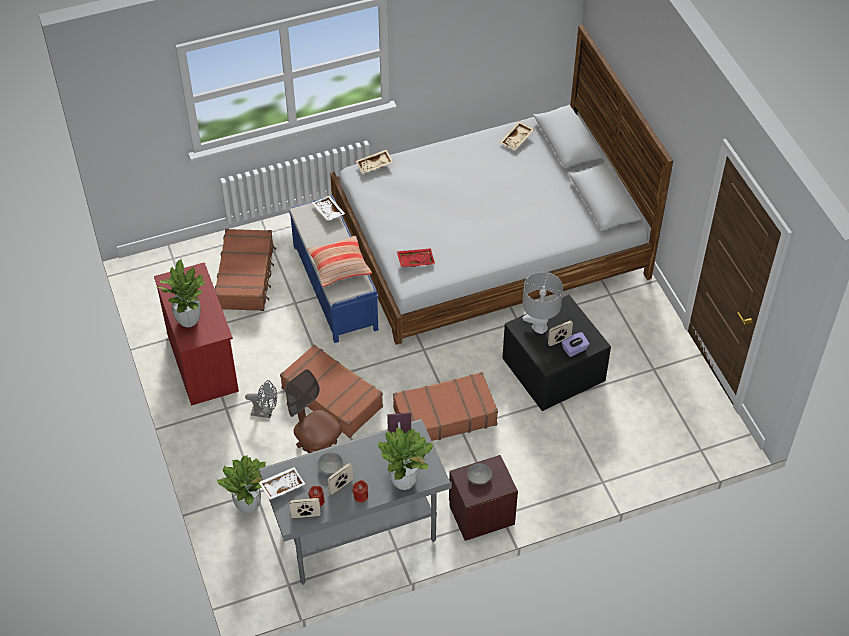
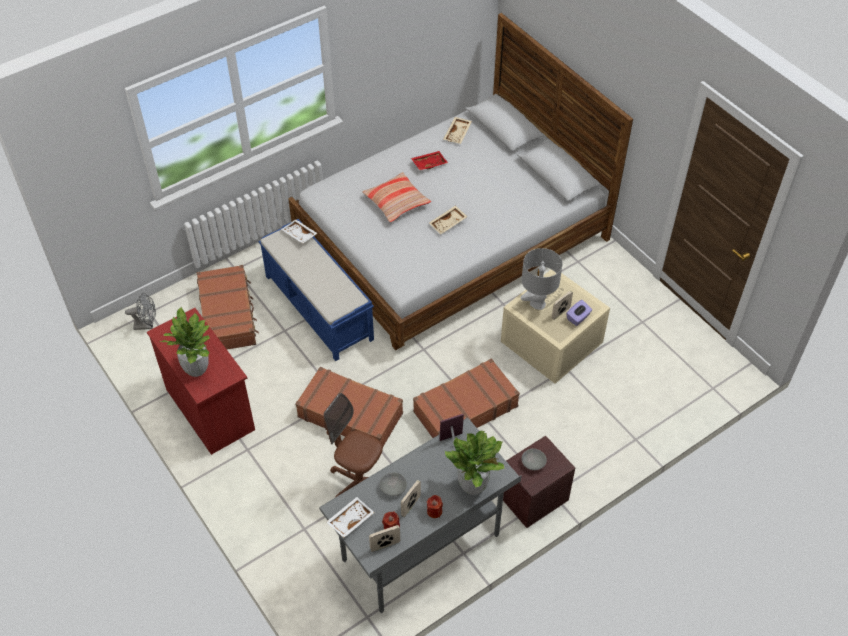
camera: 15 degrees left, 0 degrees up
potted plant [217,456,266,514] -> none
grey fan [245,380,277,418] -> grey fan moved to [125,293,156,330]
pillow [307,236,372,287] -> pillow moved to [362,172,431,223]
beige tray [356,149,393,174] -> beige tray moved to [429,206,467,234]
red tray [397,248,435,267] -> red tray moved to [411,151,448,170]
black storage box [502,295,611,411] -> beige storage box [501,270,610,384]

